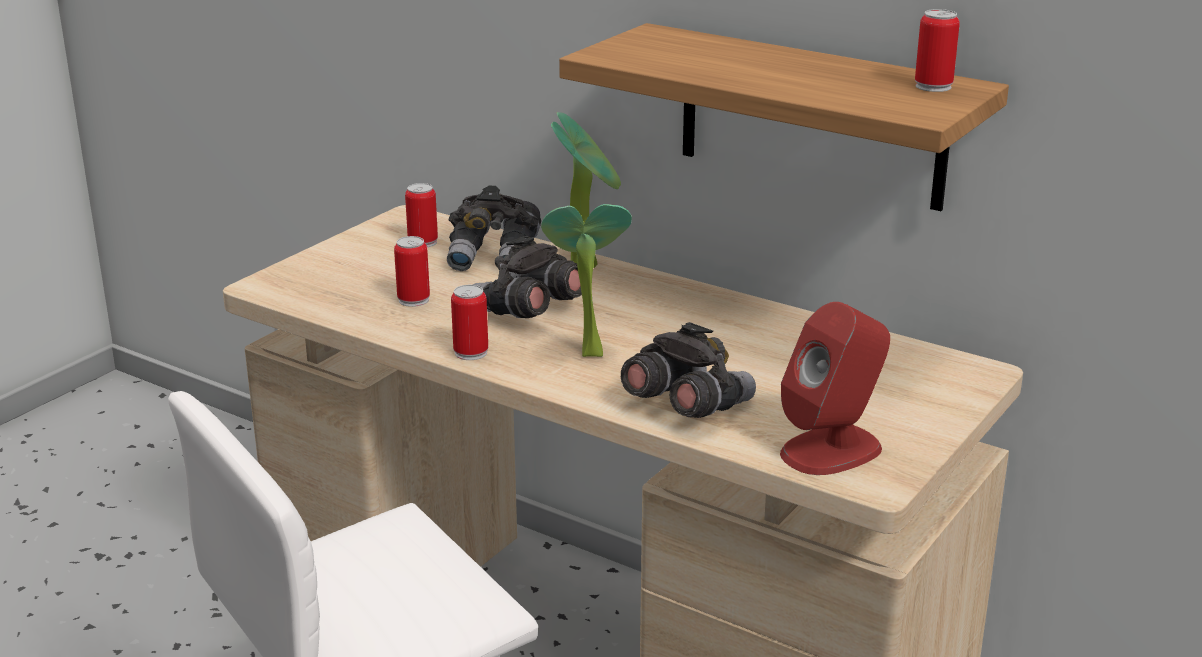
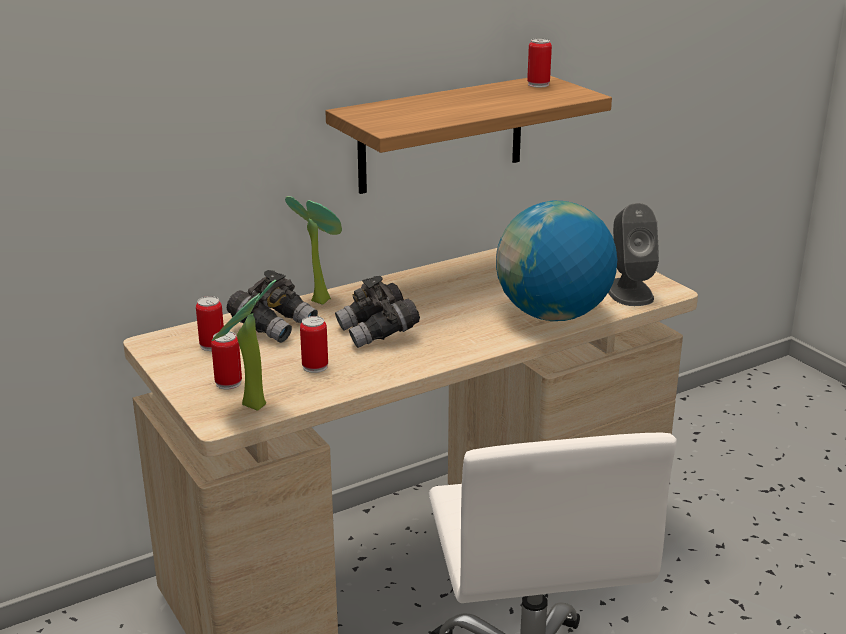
camera: 65 degrees left, 0 degrees up
can [451,285,488,360] -> can moved to [211,331,242,390]
potted plant [541,204,632,357] -> potted plant moved to [212,280,276,411]
grey binoculars [621,322,756,418] -> globe [496,201,617,321]
red speaker [780,302,890,475] -> grey speaker [608,203,659,306]

